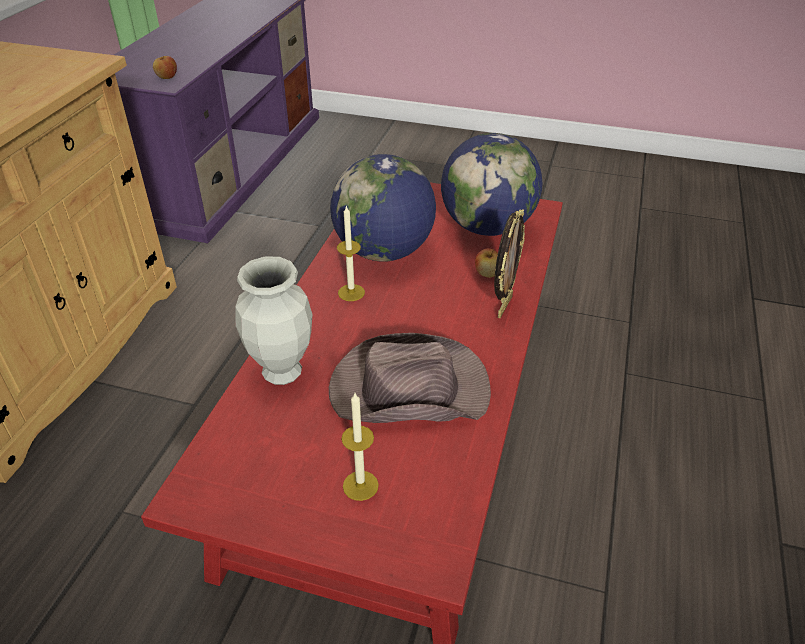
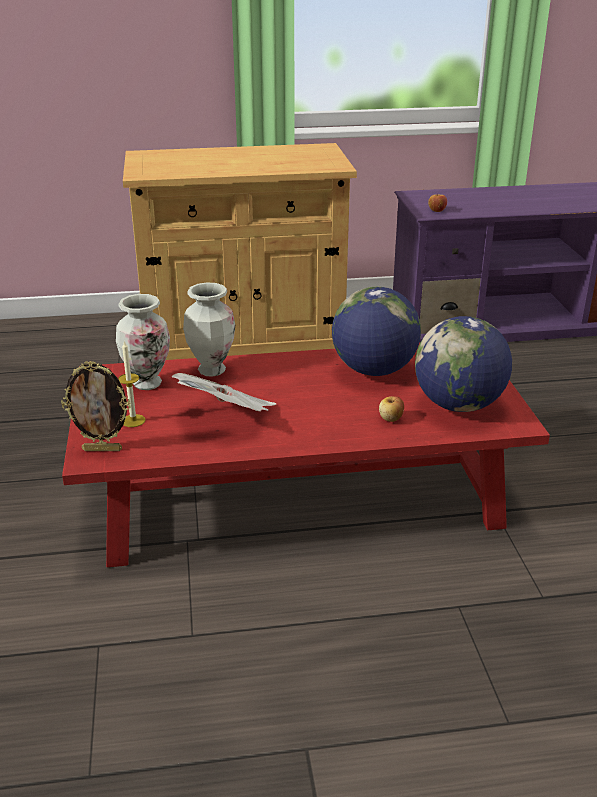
camera: 65 degrees right, 10 degrees down
brown hat [329,333,491,423] -> newspaper [172,373,276,412]
candle [337,205,365,301] -> none
picture frame [494,209,525,318] -> picture frame moved to [61,361,130,451]
none -> vase [116,294,170,390]

